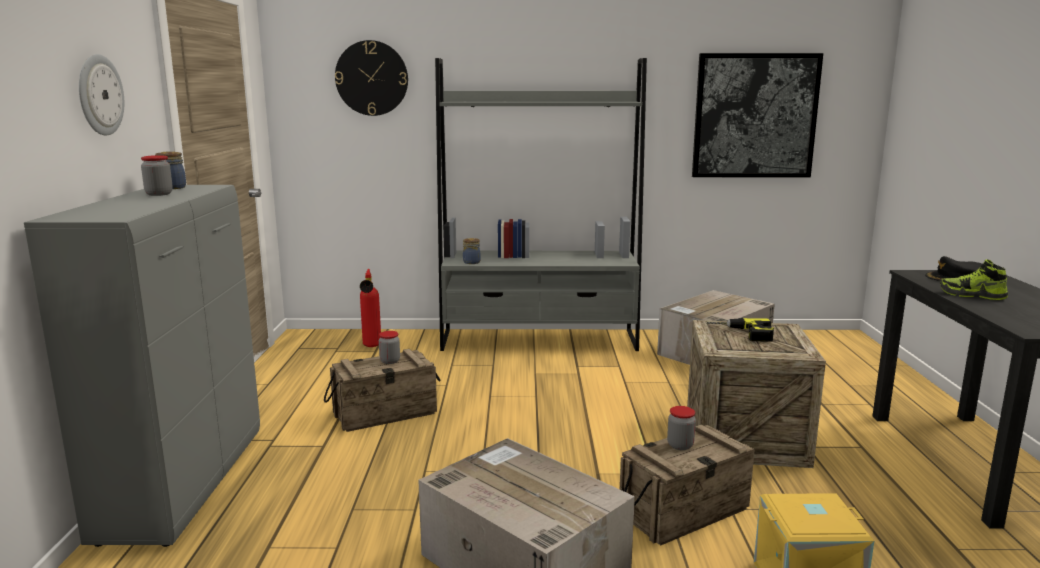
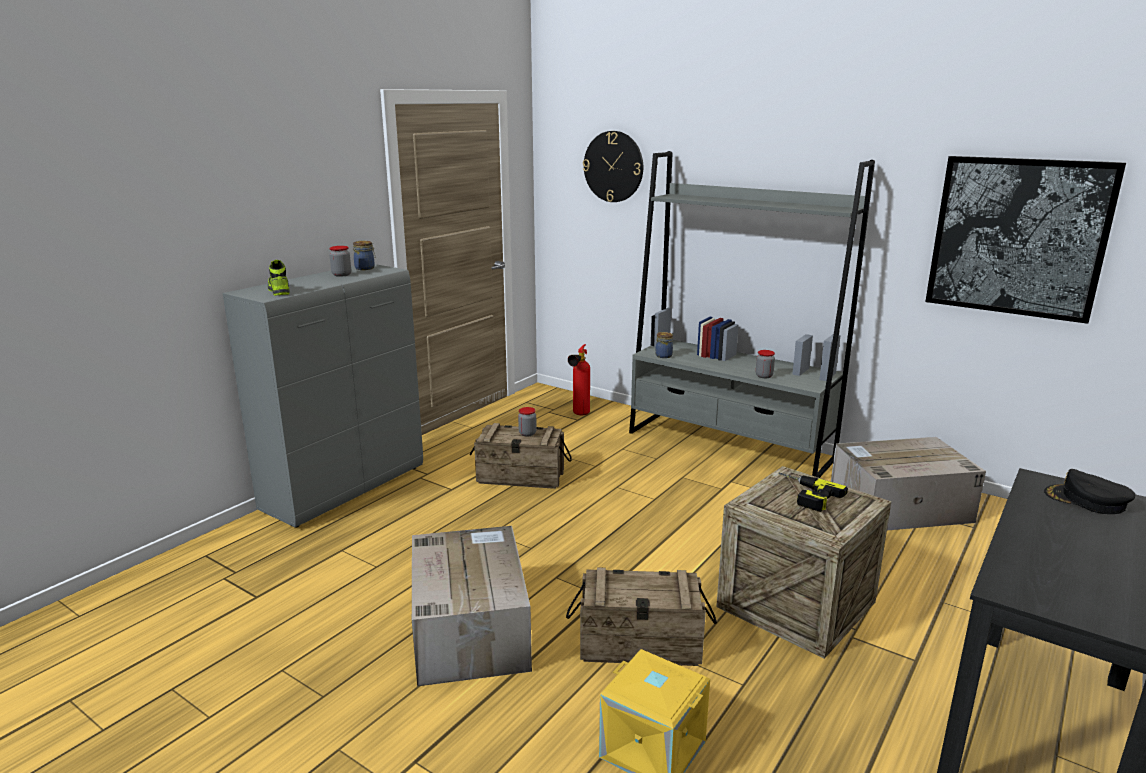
camera: 35 degrees right, 5 degrees up
wall clock [79,54,124,136] -> none
jar [667,406,696,450] -> jar moved to [756,350,775,378]
shoe [940,259,1008,300] -> shoe moved to [268,260,290,296]

